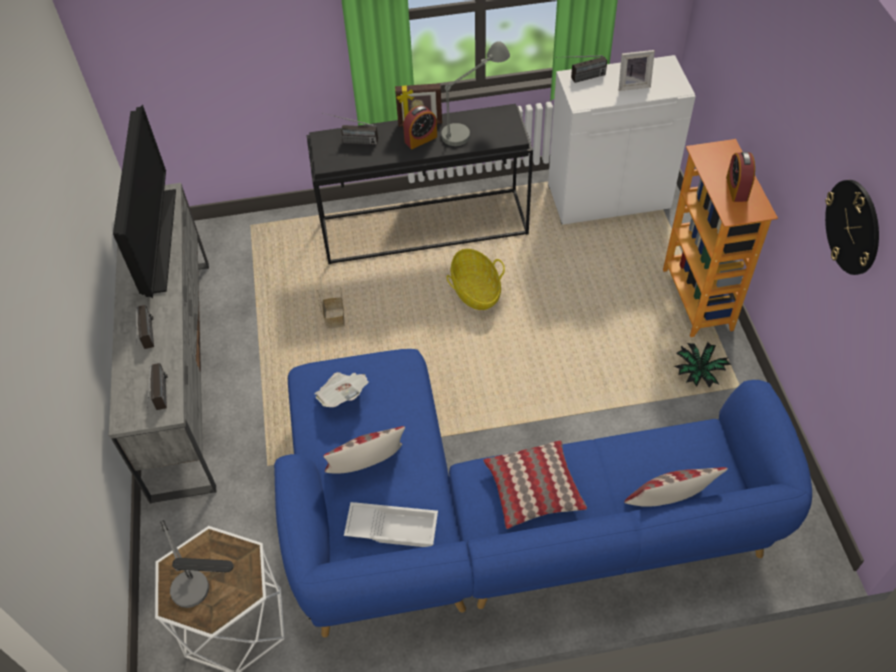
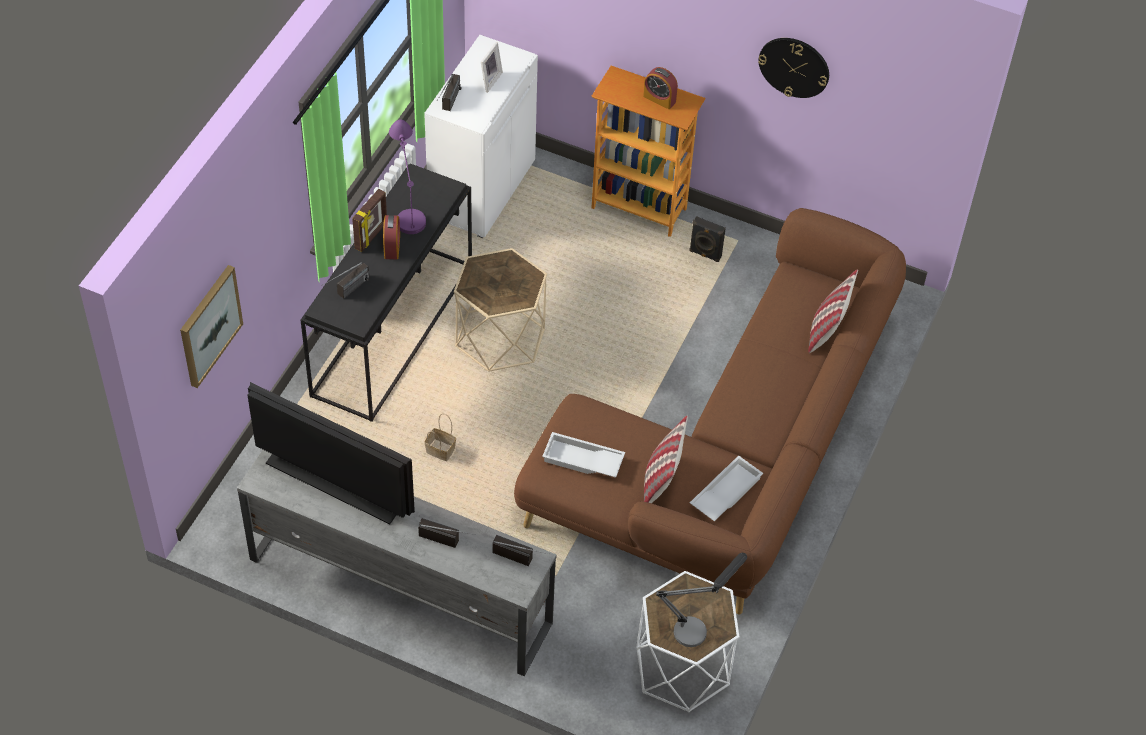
camera: 60 degrees left, 0 degrees up
blue sofa [274,349,812,637] -> brown sofa [514,208,906,614]
newspaper [314,372,369,407] -> white tray [542,432,625,478]
grey table lamp [441,41,510,146] -> purple table lamp [389,119,426,234]
basket [447,249,505,310] -> beige side table [454,248,547,372]
pillow [483,440,587,529] -> none
potted plant [674,342,731,388] -> black speaker [689,216,726,262]
none -> picture [180,265,243,388]

